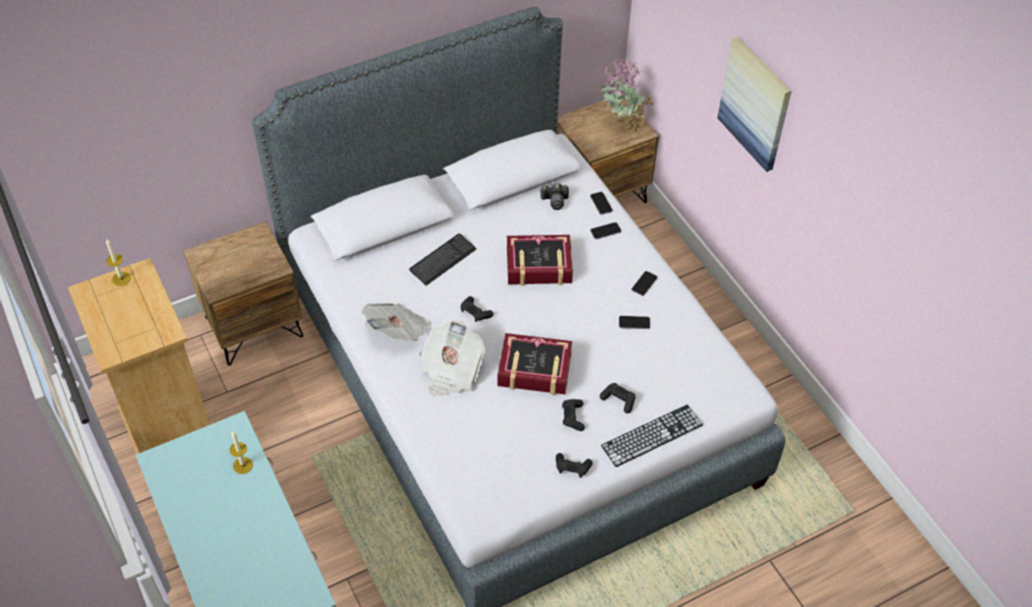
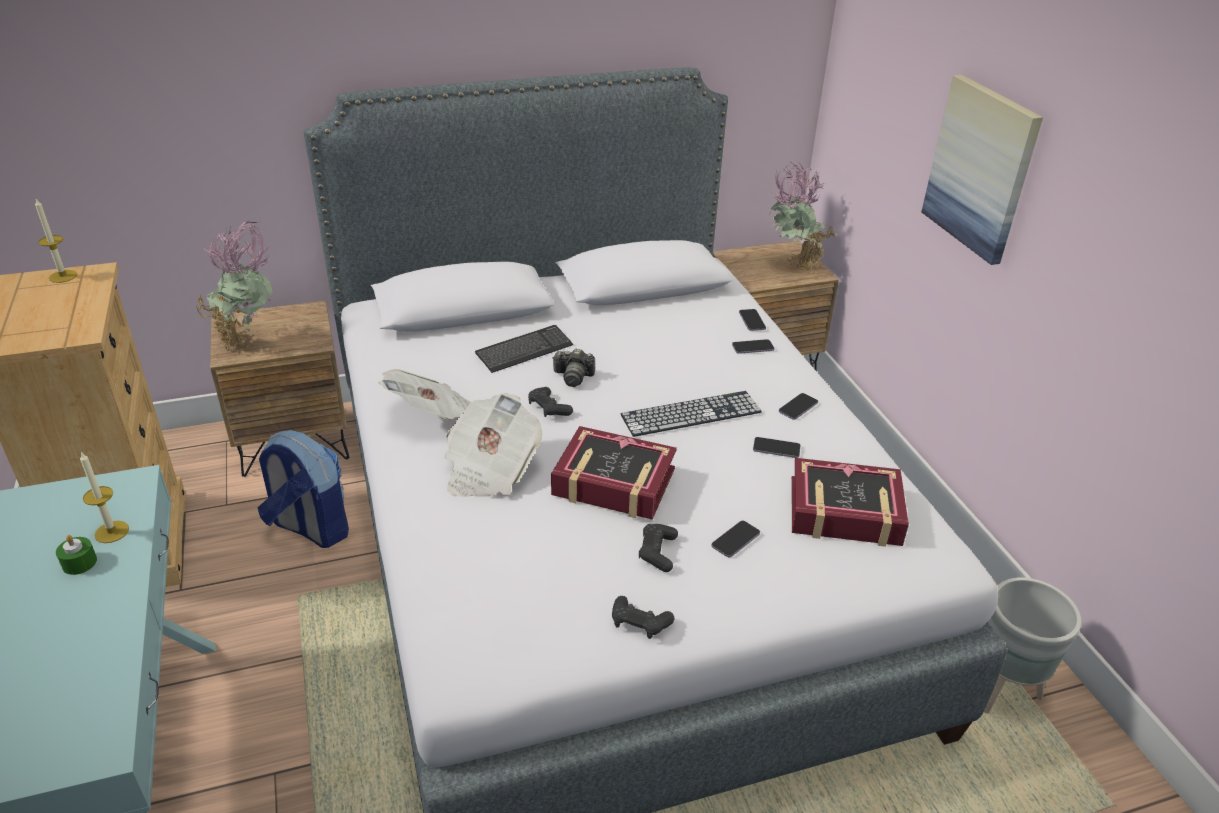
camera: 10 degrees right, 15 degrees down
book [507,235,573,286] -> book moved to [791,458,909,547]
camera [540,183,569,210] -> camera moved to [552,348,595,387]
black game controller [600,383,635,413] -> phone [712,521,760,558]
keyboard [601,405,703,467] -> keyboard moved to [620,391,762,437]
none -> green candle [56,535,97,575]
none -> potted plant [196,222,273,352]
none -> backpack [258,430,349,548]
none -> grey planter [984,577,1082,713]

